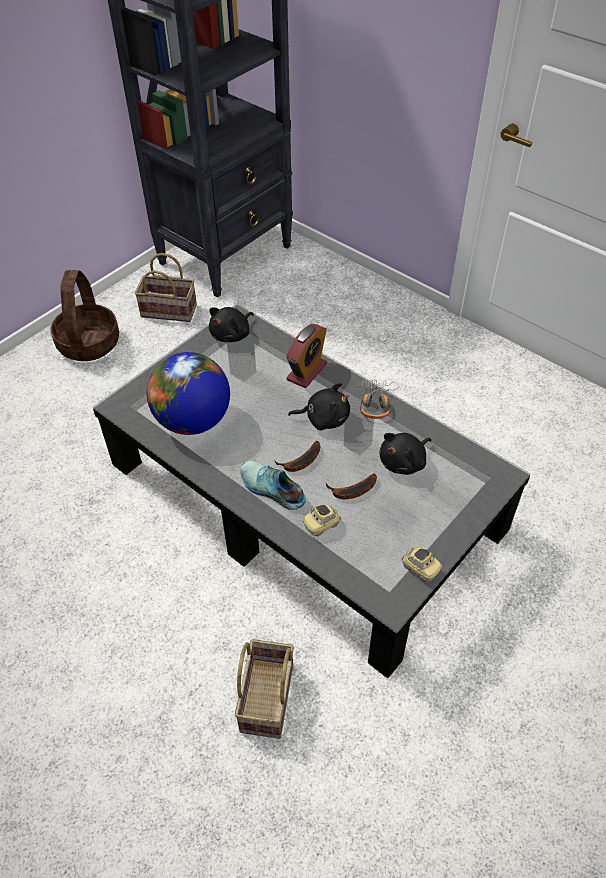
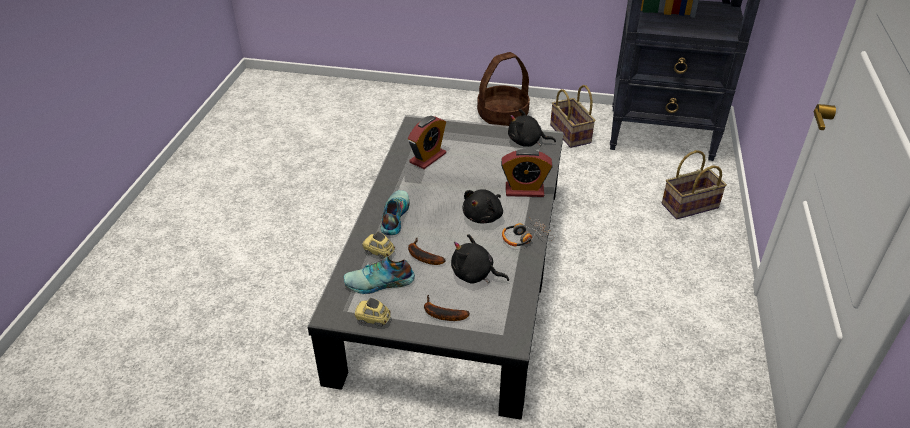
camera: 60 degrees right, 10 degrees down
globe [147,352,230,435] -> alarm clock [408,116,446,169]
basket [235,639,294,739] -> basket moved to [662,150,727,219]
banana [274,441,320,472] -> banana moved to [424,295,470,321]
black plush toy [288,383,350,430] -> black plush toy turned 60 degrees clockwise [462,189,503,223]
toy car [401,547,442,582] -> toy car turned 90 degrees clockwise [354,298,391,327]
none -> shoe [343,256,415,294]

